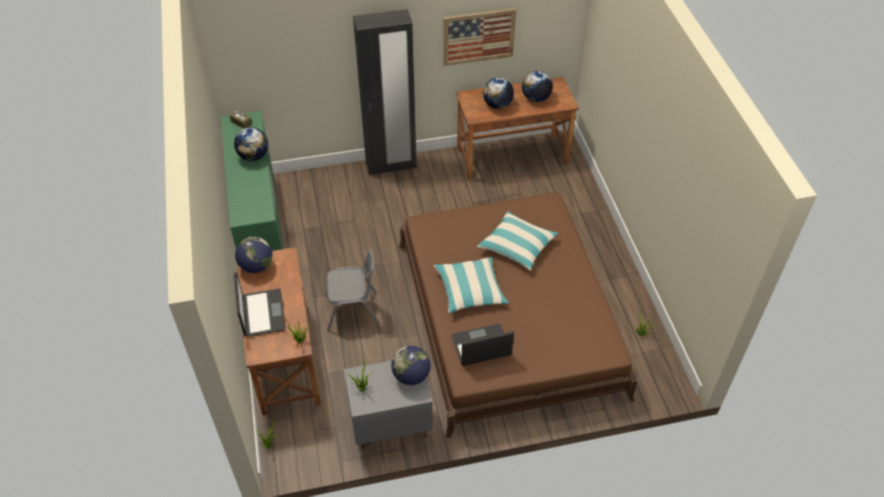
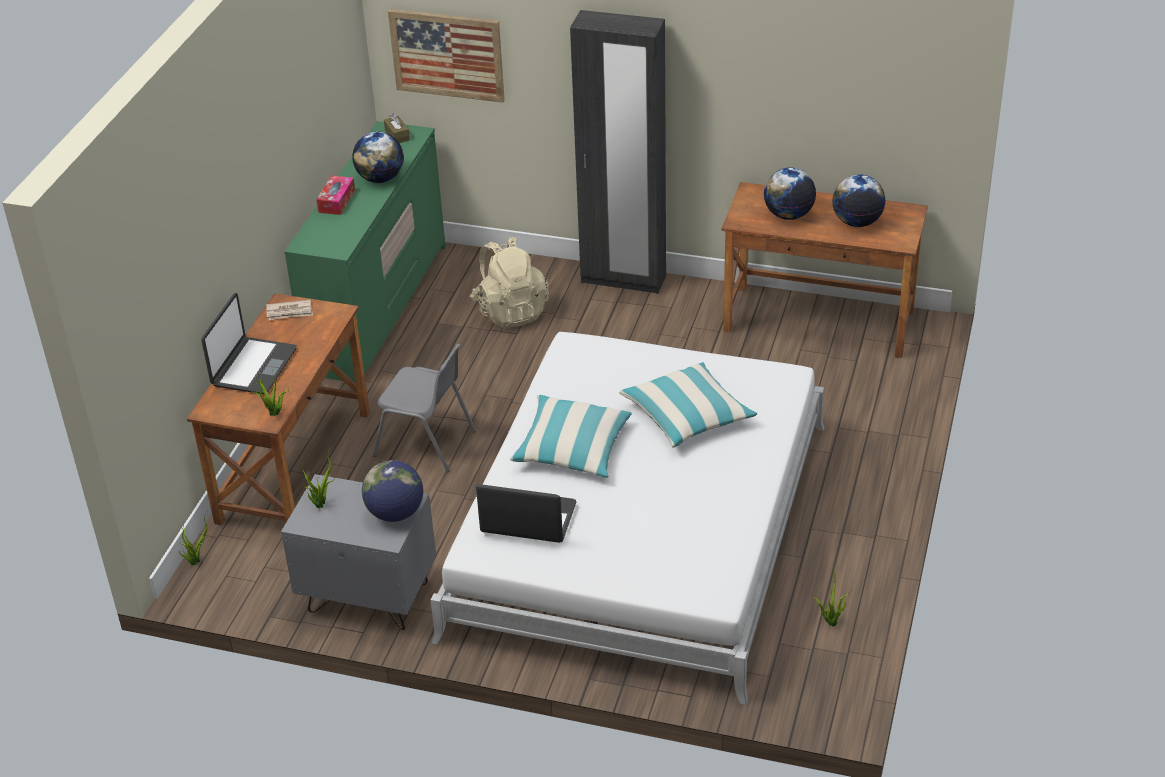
camera: 30 degrees right, 10 degrees down
globe [235,237,272,273] -> newspaper [266,300,313,320]
brown bed [399,193,638,438] -> white bed [430,332,825,705]
picture [443,8,516,66] -> picture moved to [388,9,505,103]
none -> tissue box [316,176,355,215]
none -> beige backpack [470,237,549,328]

